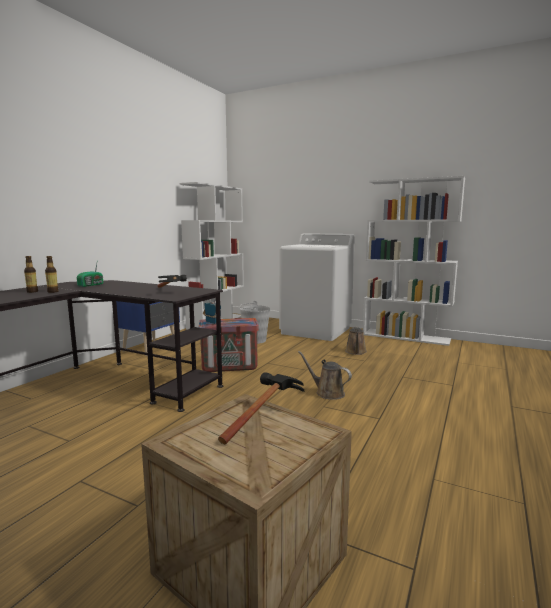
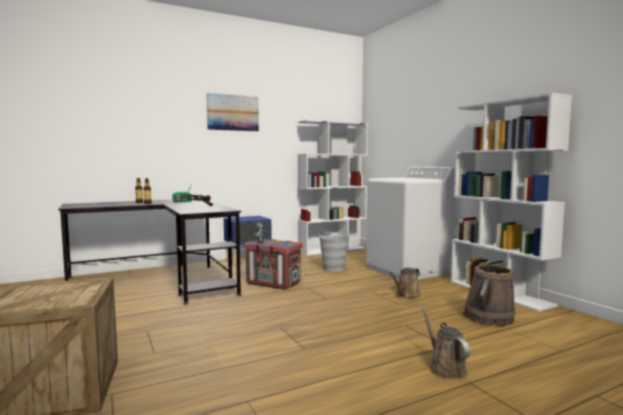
camera: 35 degrees right, 5 degrees down
hammer [218,372,305,444] -> none
brown watering can [298,351,352,400] -> brown watering can moved to [421,306,470,379]
none -> picture [207,93,259,131]
none -> brown bucket [463,265,515,326]

